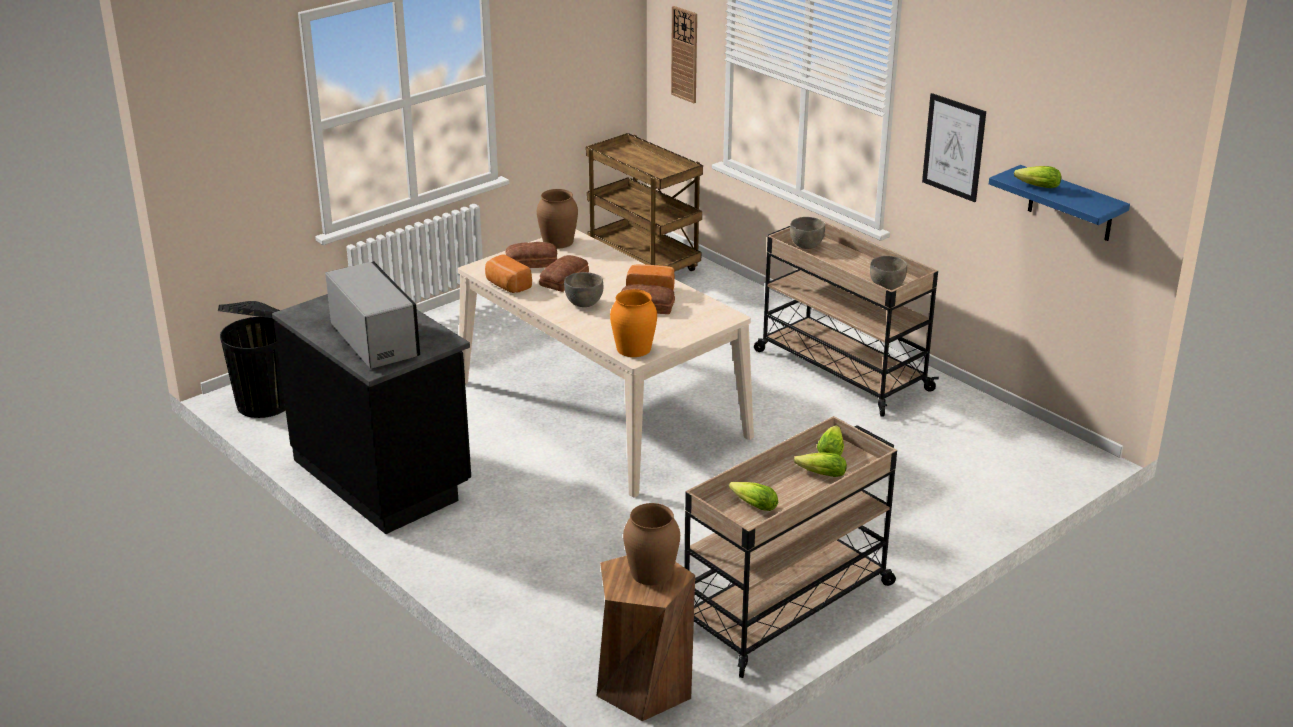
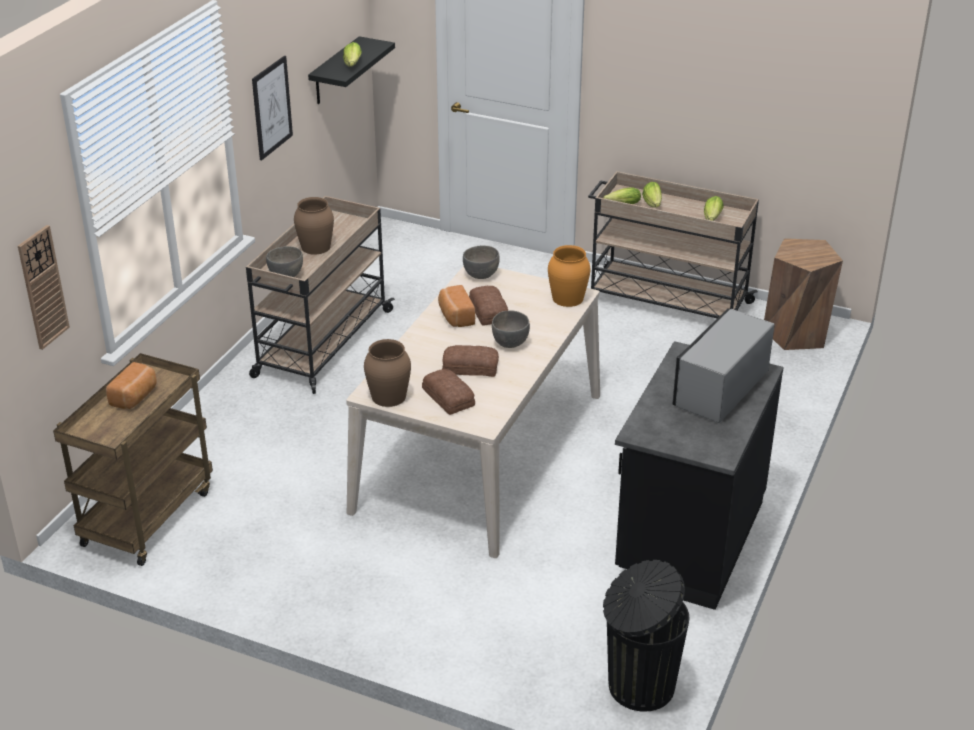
camera: 115 degrees left, 5 degrees up
bread [485,254,532,293] -> bread moved to [106,362,157,409]
brown vase [623,503,680,585] -> brown vase moved to [294,197,334,255]
grey bowl [870,256,907,290] -> grey bowl moved to [463,245,500,279]
blue shelf [989,165,1130,241] -> black shelf [308,36,395,104]

